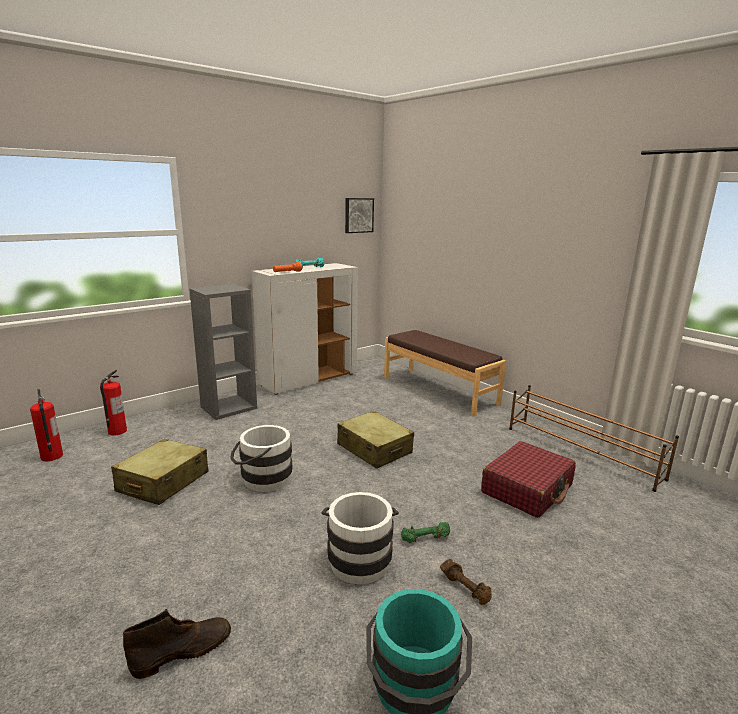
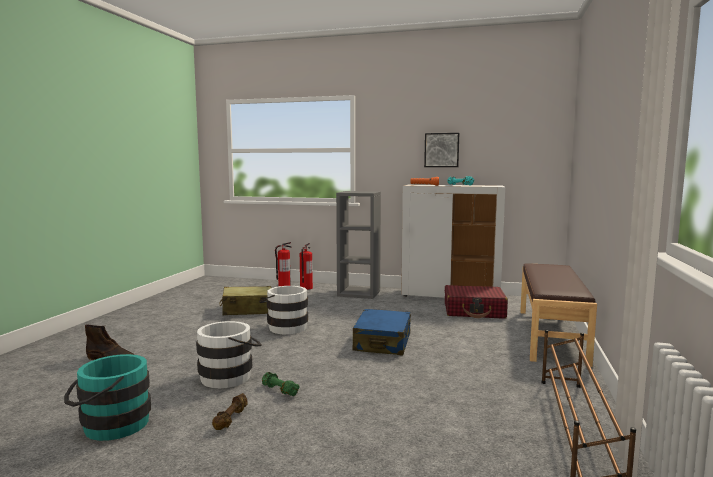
camera: 55 degrees right, 10 degrees down
fire extinguisher [30,389,63,461] -> fire extinguisher moved to [300,243,313,290]
beige suitcase [337,411,414,469] -> blue suitcase [352,309,411,356]
picture [345,198,374,233] -> picture moved to [424,133,459,167]
red suitcase [481,441,576,518] -> red suitcase moved to [445,285,508,319]

